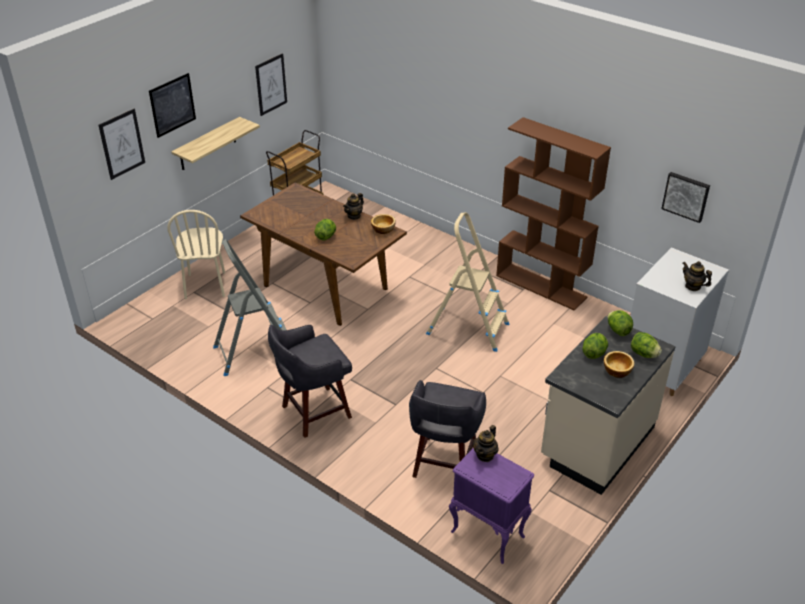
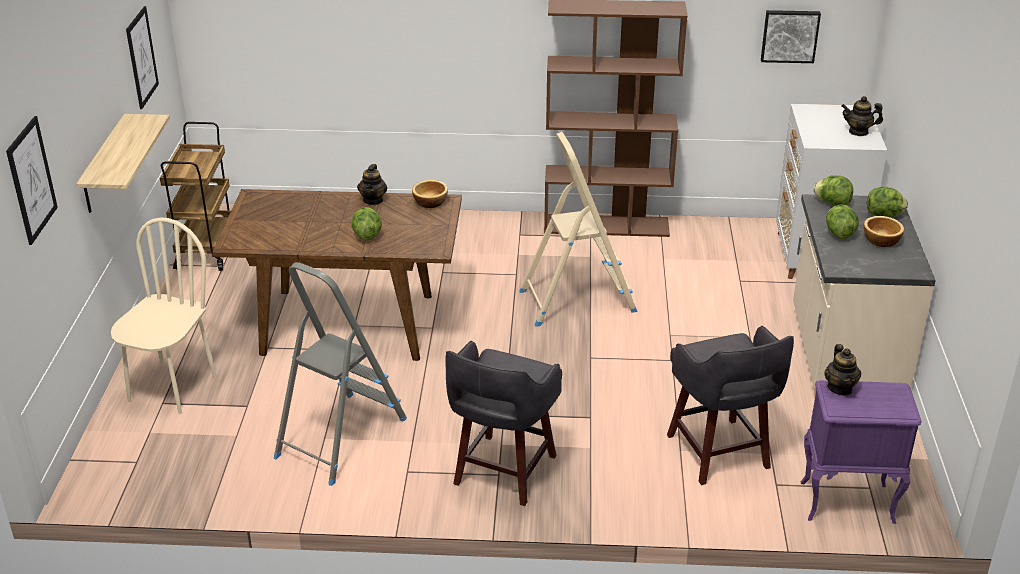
camera: 35 degrees left, 5 degrees down
picture [149,73,196,138] -> none
beige chair [167,210,225,299] -> beige chair turned 120 degrees counterclockwise [111,218,216,414]

